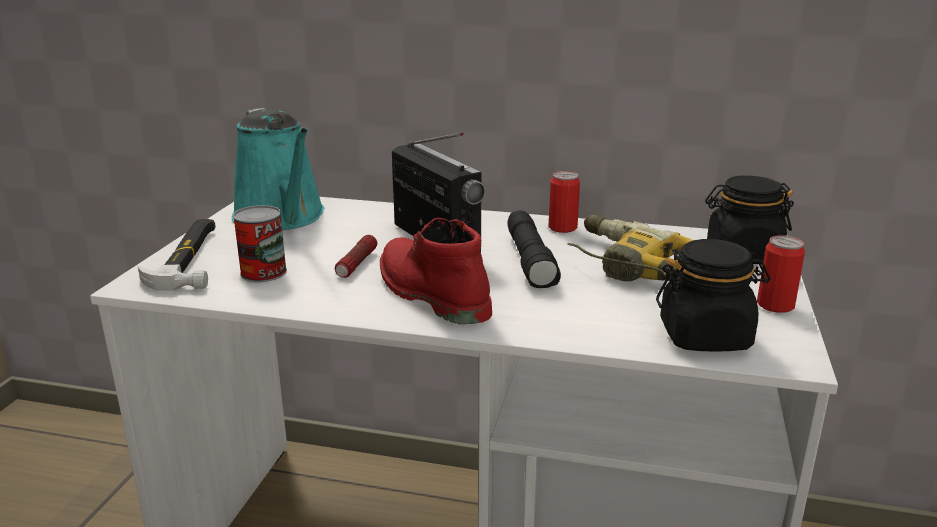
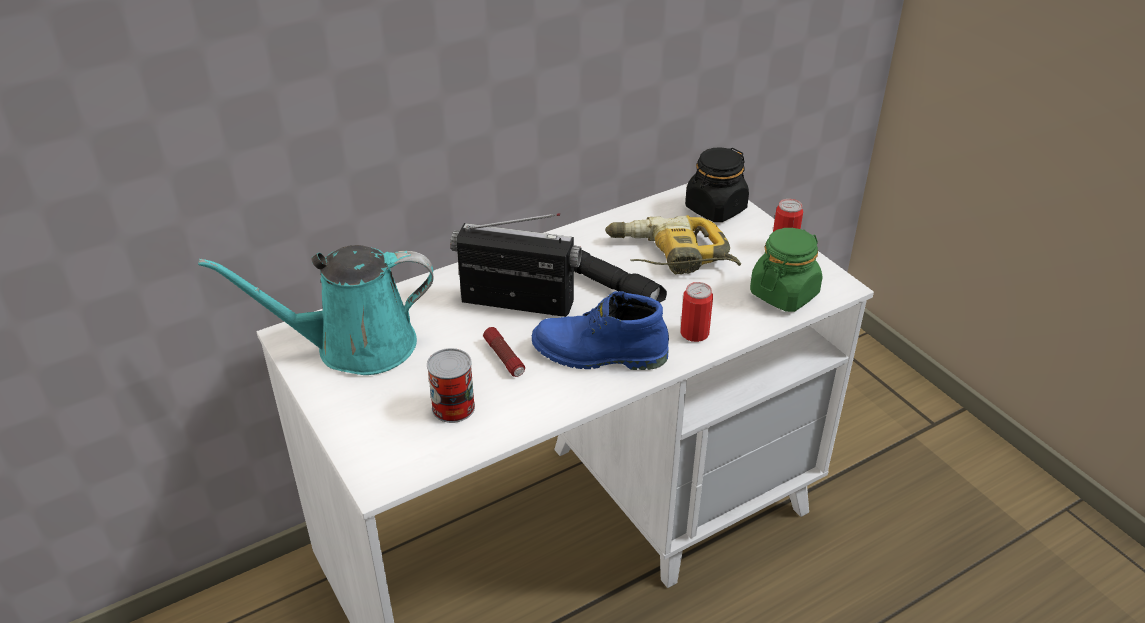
camera: 45 degrees left, 15 degrees up
hammer [138,219,216,291] -> none
turquoise watering can [232,108,325,230] -> turquoise watering can turned 150 degrees clockwise [198,245,434,375]
red boot [380,218,492,324] -> blue boot [532,291,669,370]
can [549,171,580,233] -> can moved to [680,282,713,342]
black jar [656,239,770,352] -> green jar [750,228,822,312]

